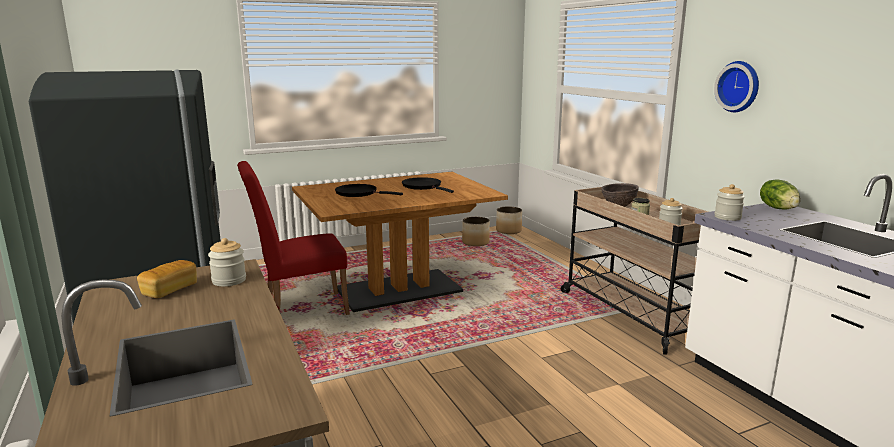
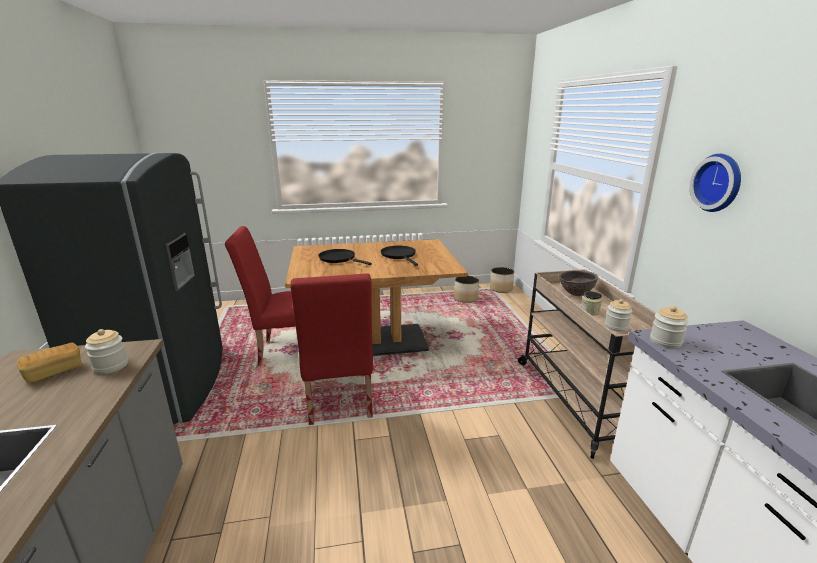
camera: 15 degrees right, 5 degrees up
lettuce [760,179,801,210] -> none
none -> red chair [290,273,373,425]

